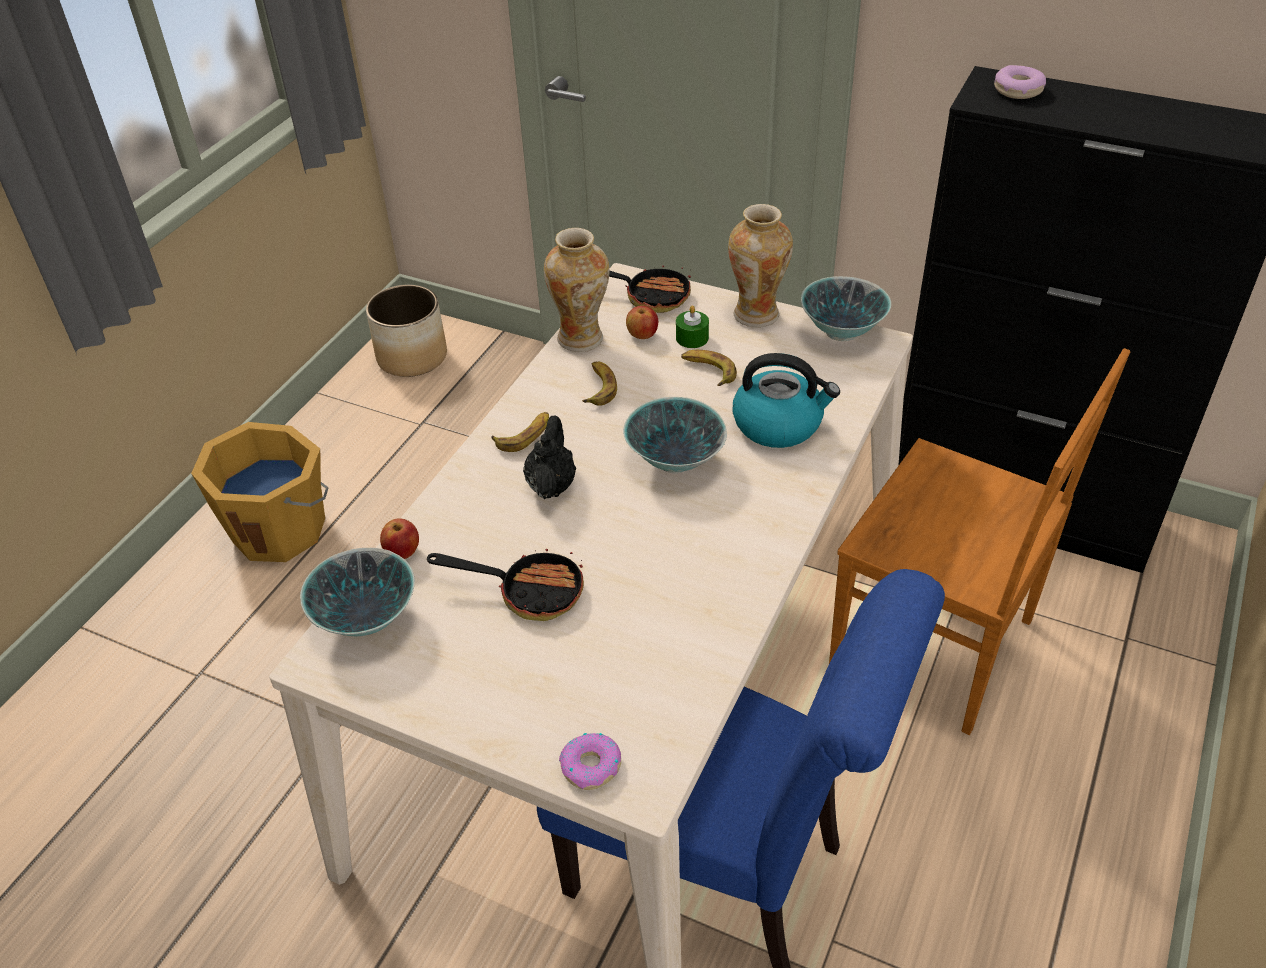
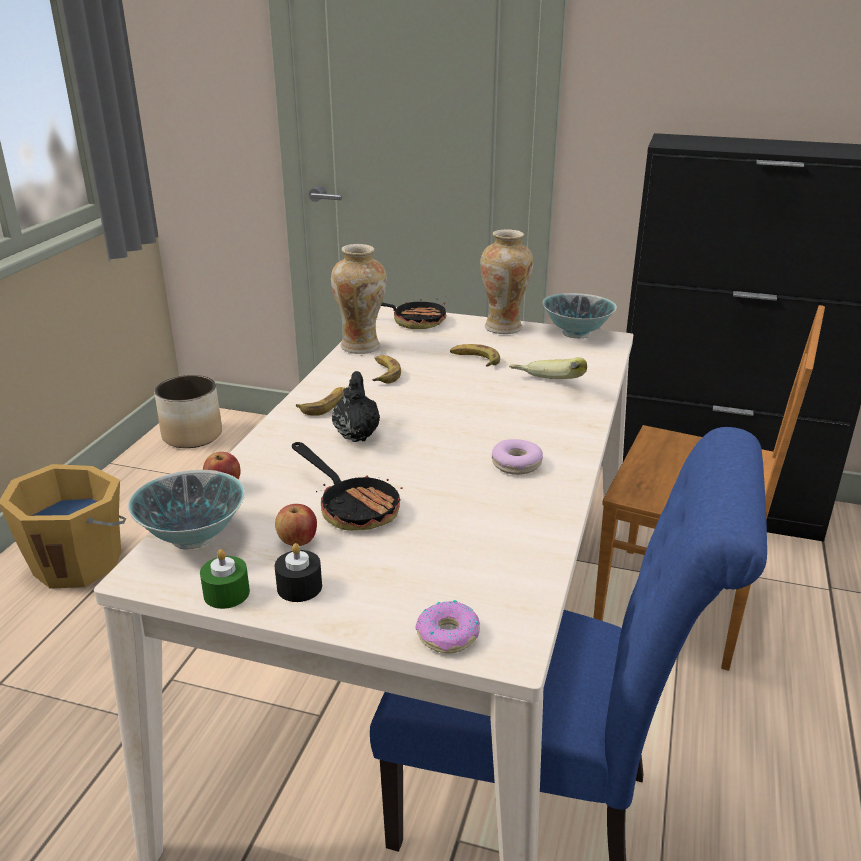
camera: 10 degrees left, 15 degrees down
frying pan [427,549,584,621] -> frying pan turned 45 degrees clockwise [292,442,403,531]
bowl [623,397,727,473] -> none
apple [626,306,658,339] -> apple moved to [275,504,317,546]
green candle [676,306,709,348] -> green candle moved to [200,549,250,609]
kettle [732,353,840,448] -> banana [509,357,587,379]
donut [994,65,1046,99] -> donut moved to [492,439,543,475]
none -> black candle [275,543,322,602]

